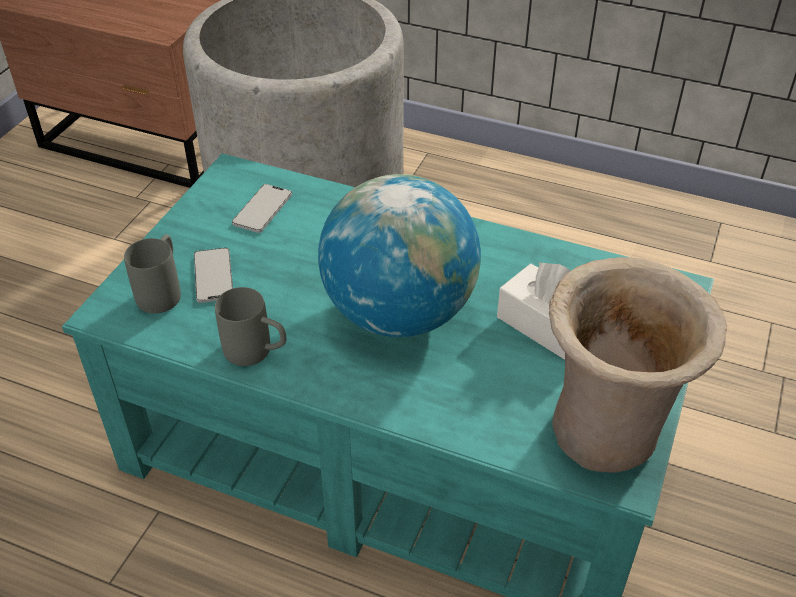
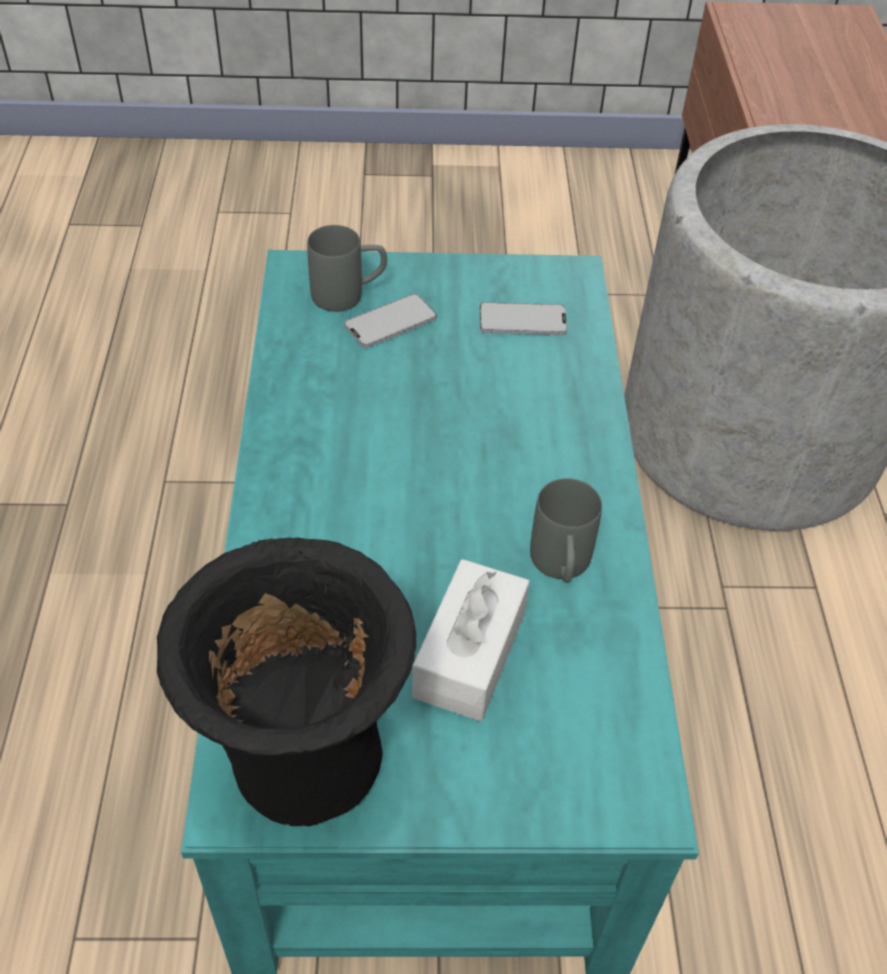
camera: 65 degrees right, 5 degrees up
grey mug [215,287,286,366] -> grey mug moved to [530,478,602,583]
globe [318,174,481,337] -> none
beige vase [549,257,727,473] -> black vase [157,537,416,826]

